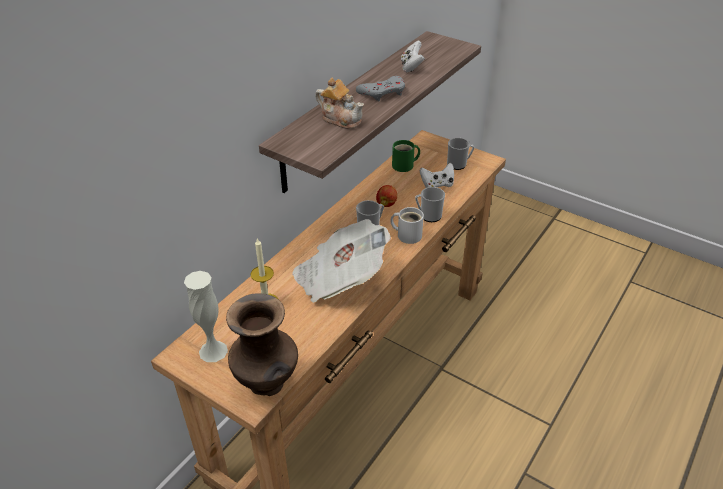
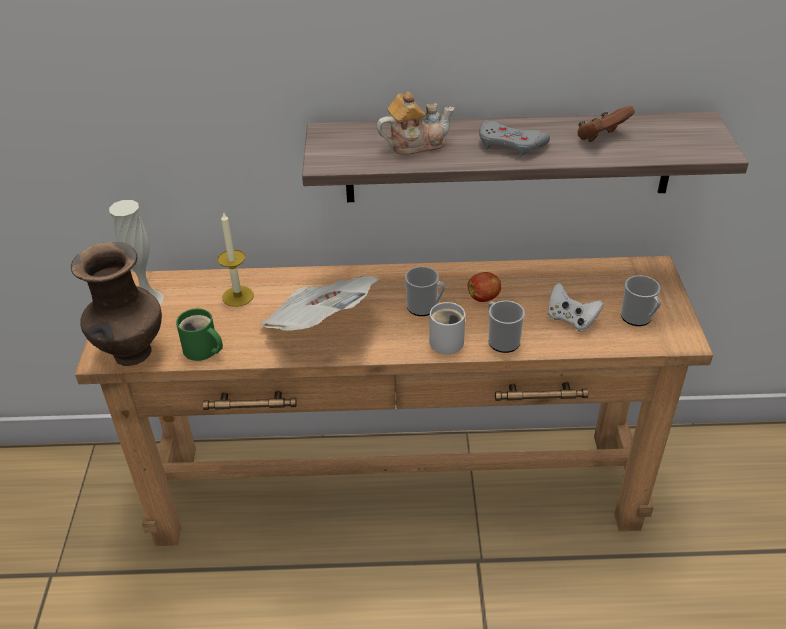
camera: 55 degrees right, 0 degrees up
teapot [315,78,364,129] -> teapot turned 105 degrees counterclockwise [377,92,455,155]
green mug [392,140,420,172] -> green mug moved to [176,308,223,361]
white game controller [401,41,425,72] -> brown game controller [577,106,635,142]

